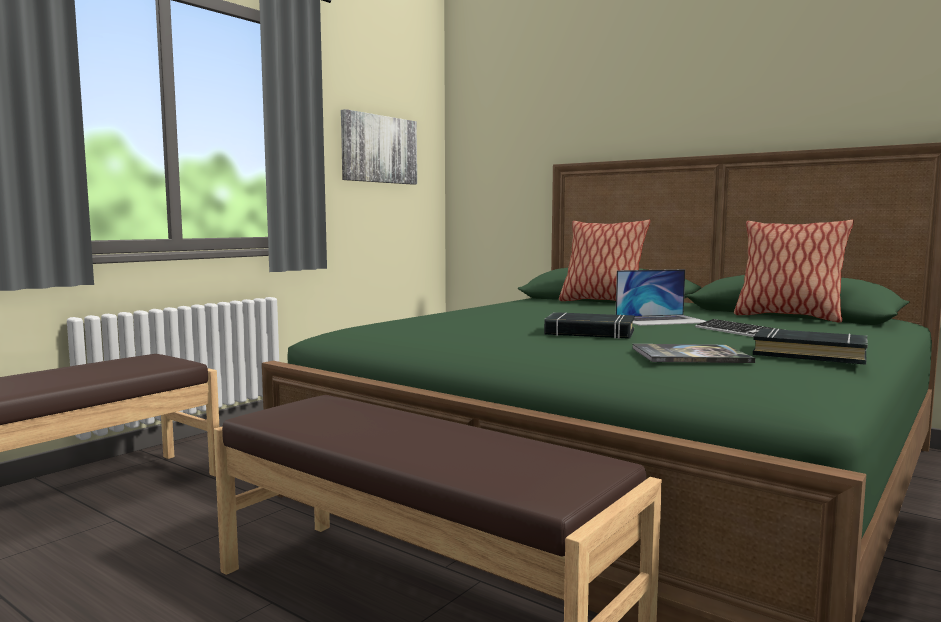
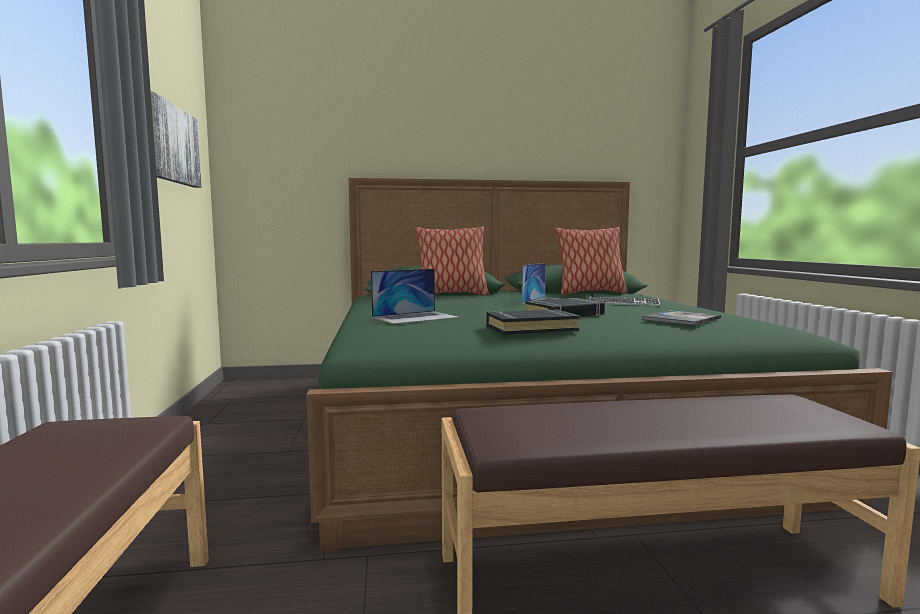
camera: 45 degrees left, 0 degrees up
black book [753,328,868,365] -> black book moved to [486,309,580,335]
none -> laptop [371,269,460,324]

